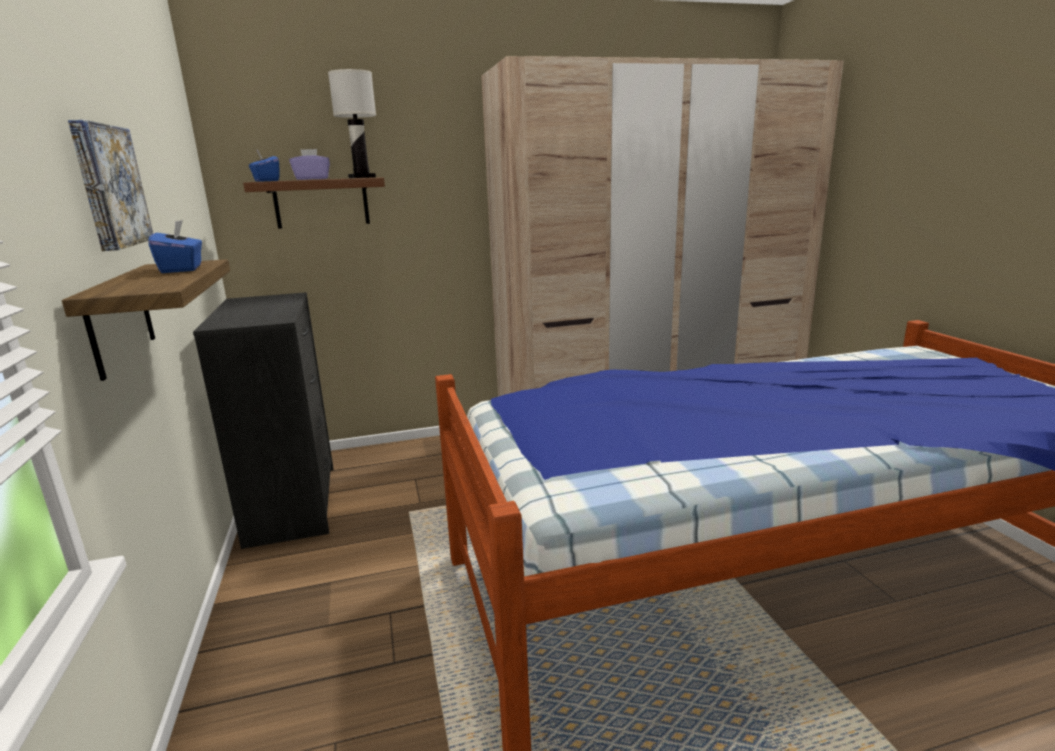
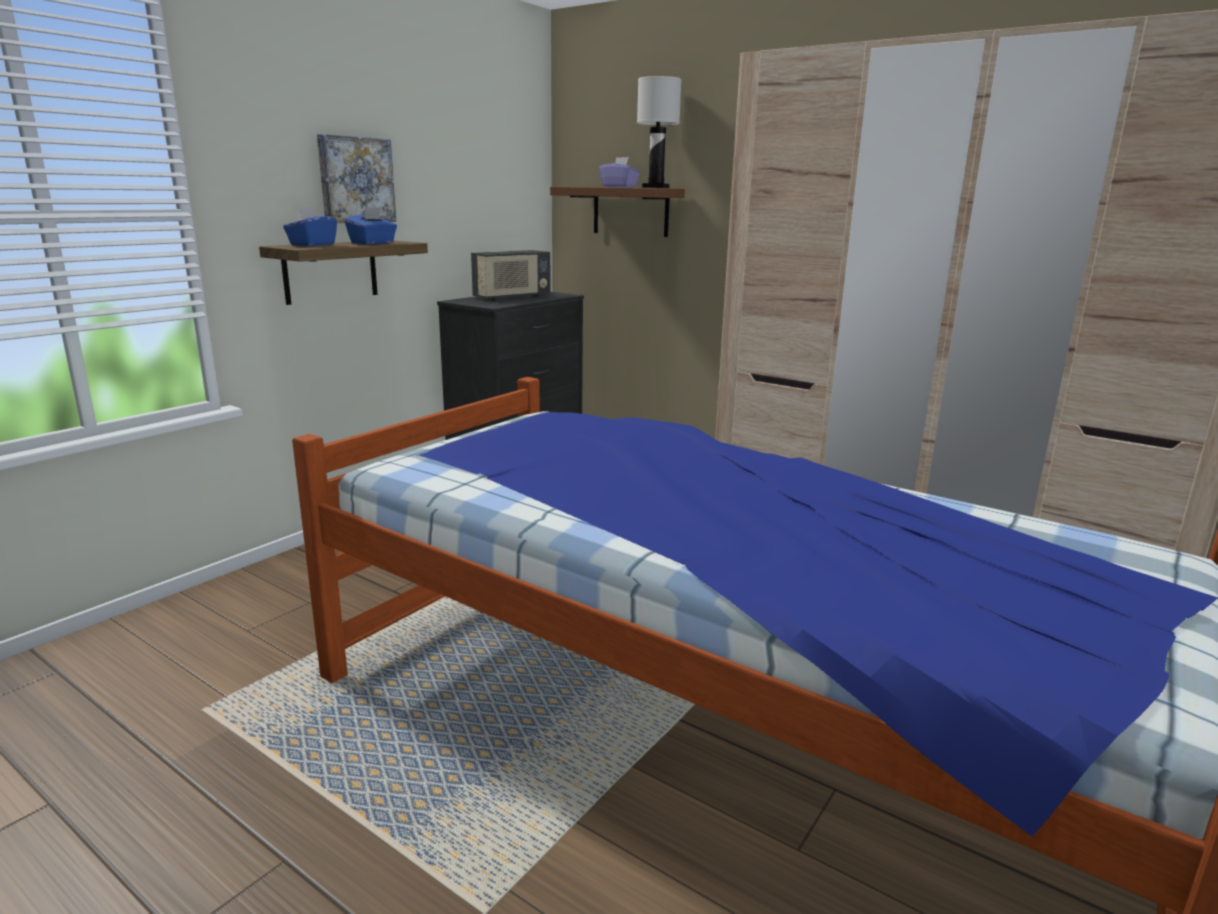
camera: 50 degrees right, 0 degrees up
blue tissue box [249,149,280,182] -> blue tissue box moved to [283,207,337,246]
none -> radio [471,250,551,300]

